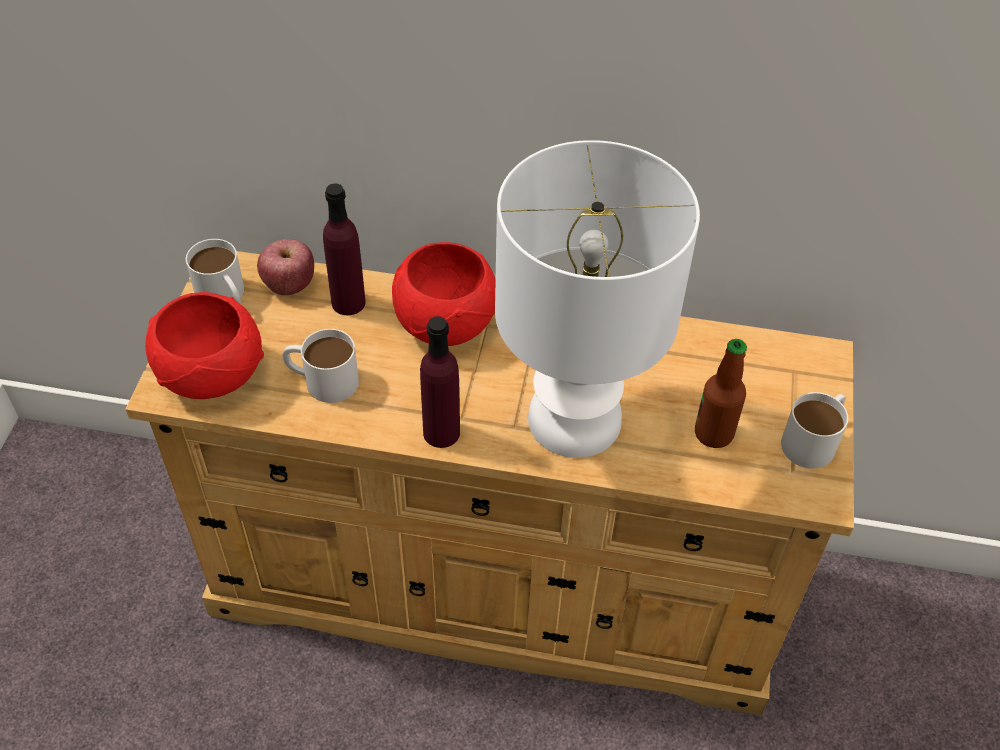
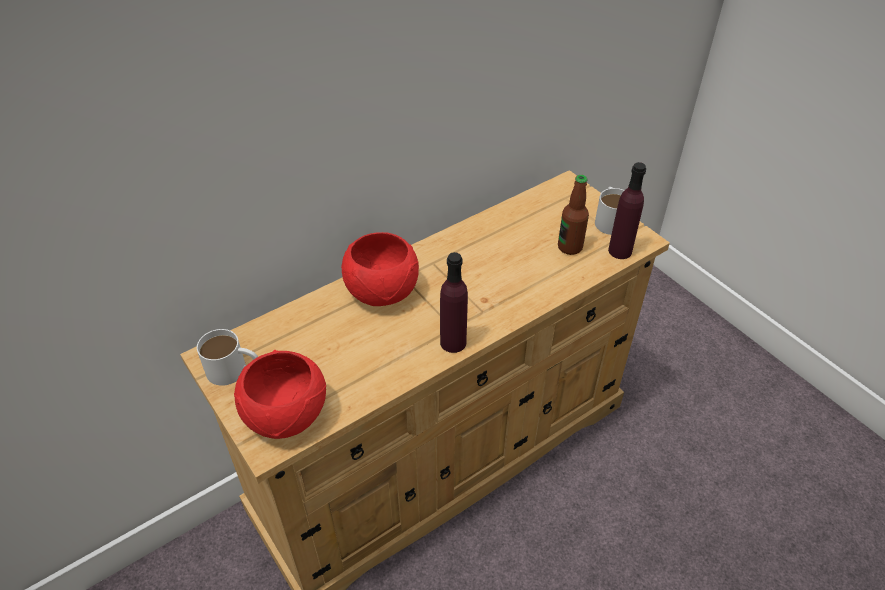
camera: 45 degrees left, 5 degrees down
apple [257,239,314,295] -> none
white mug [282,329,359,403] -> none
purple bottle [323,183,366,315] -> purple bottle moved to [608,162,646,259]
white table lamp [495,140,700,458] -> none

